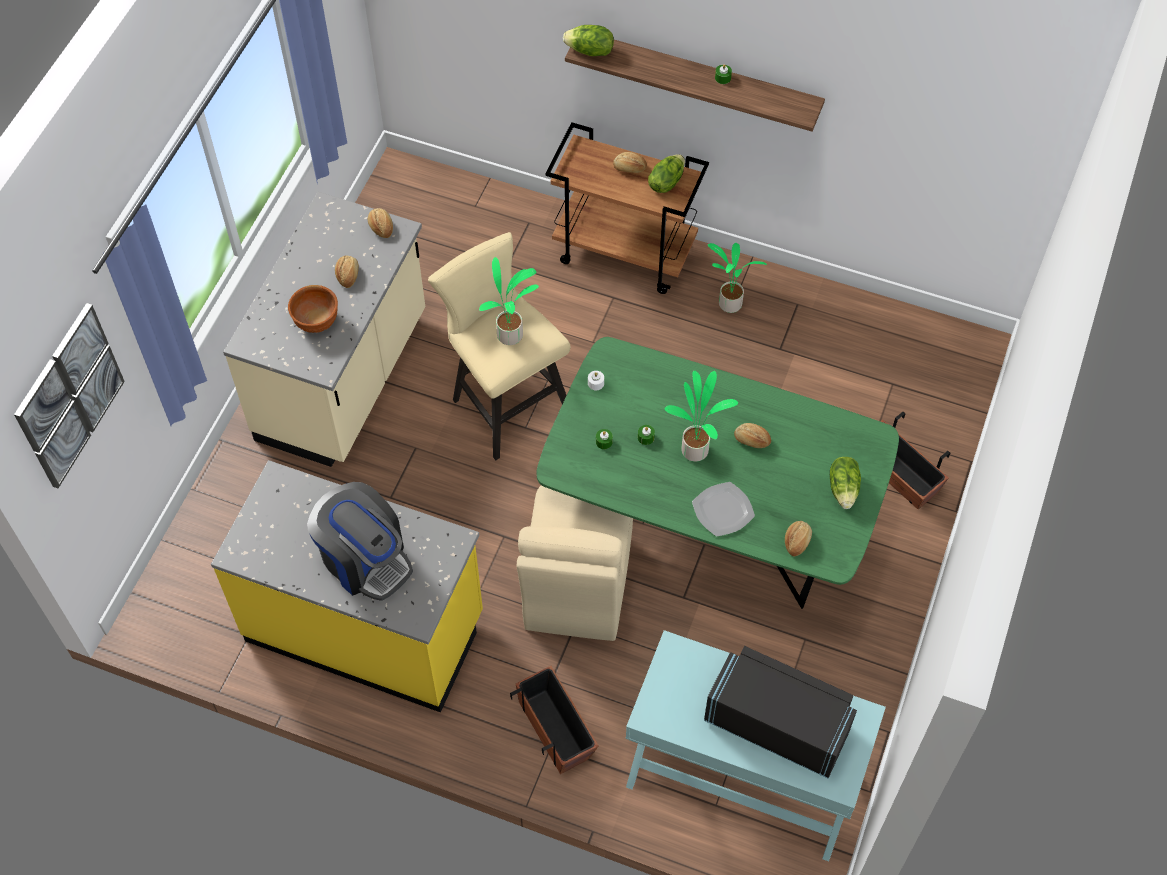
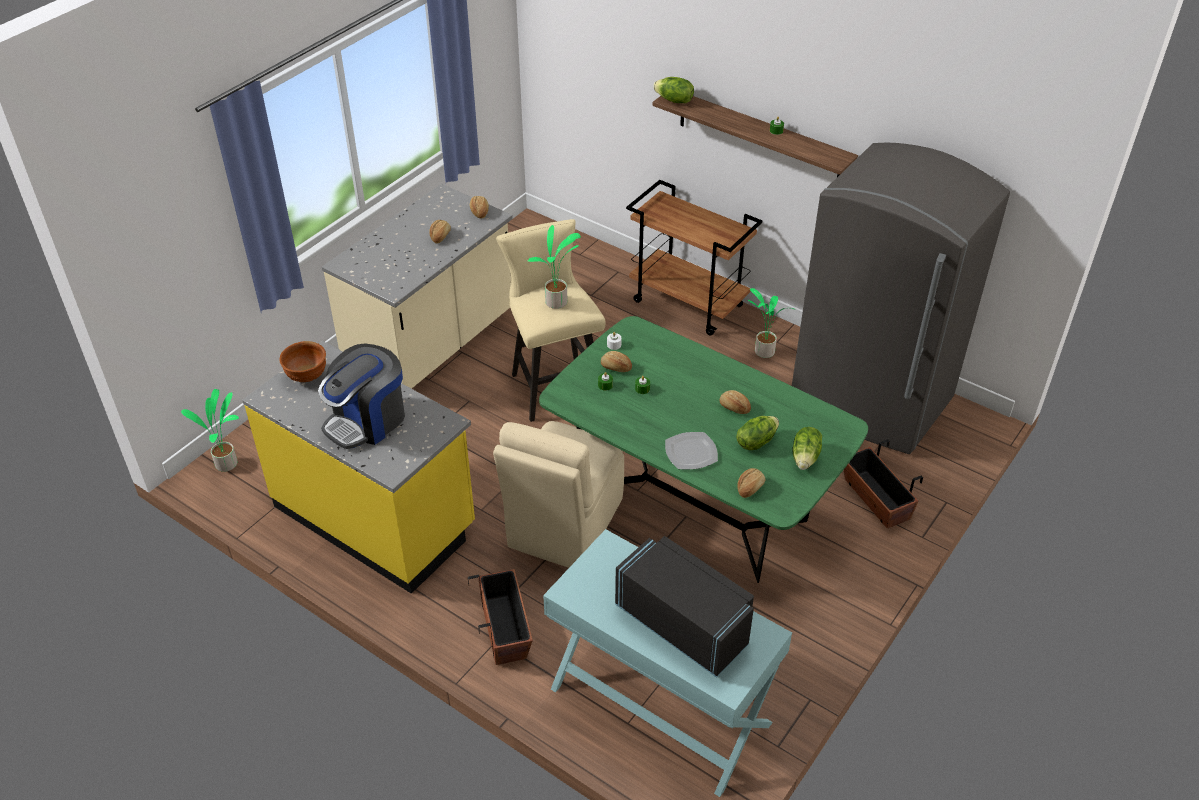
camera: 15 degrees right, 15 degrees down
picture [14,303,125,488] -> none
brown bowl [288,285,338,333] -> brown bowl moved to [279,341,326,382]
coffee machine [307,482,413,601] -> coffee machine turned 75 degrees clockwise [318,343,405,449]
bread [613,152,647,173] -> bread moved to [601,351,632,372]
lettuce [648,154,685,193] -> lettuce moved to [736,416,779,450]
potted plant [664,371,738,462] -> potted plant moved to [181,389,239,472]
none -> grey fridge [792,143,1010,454]

